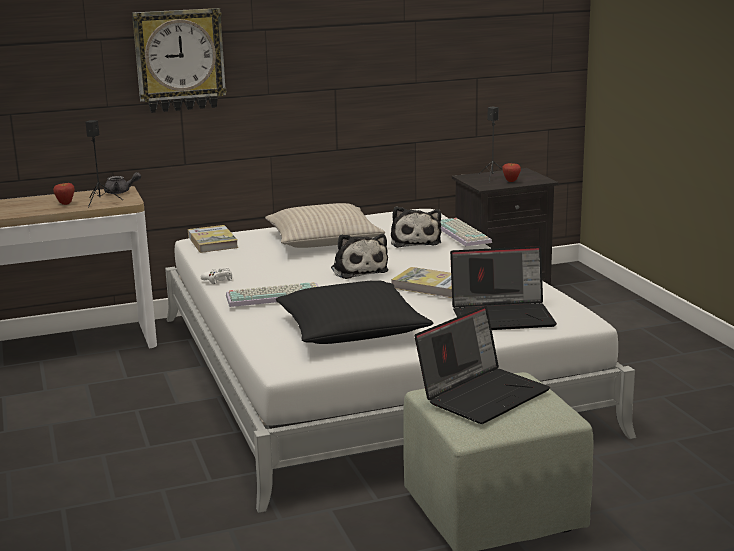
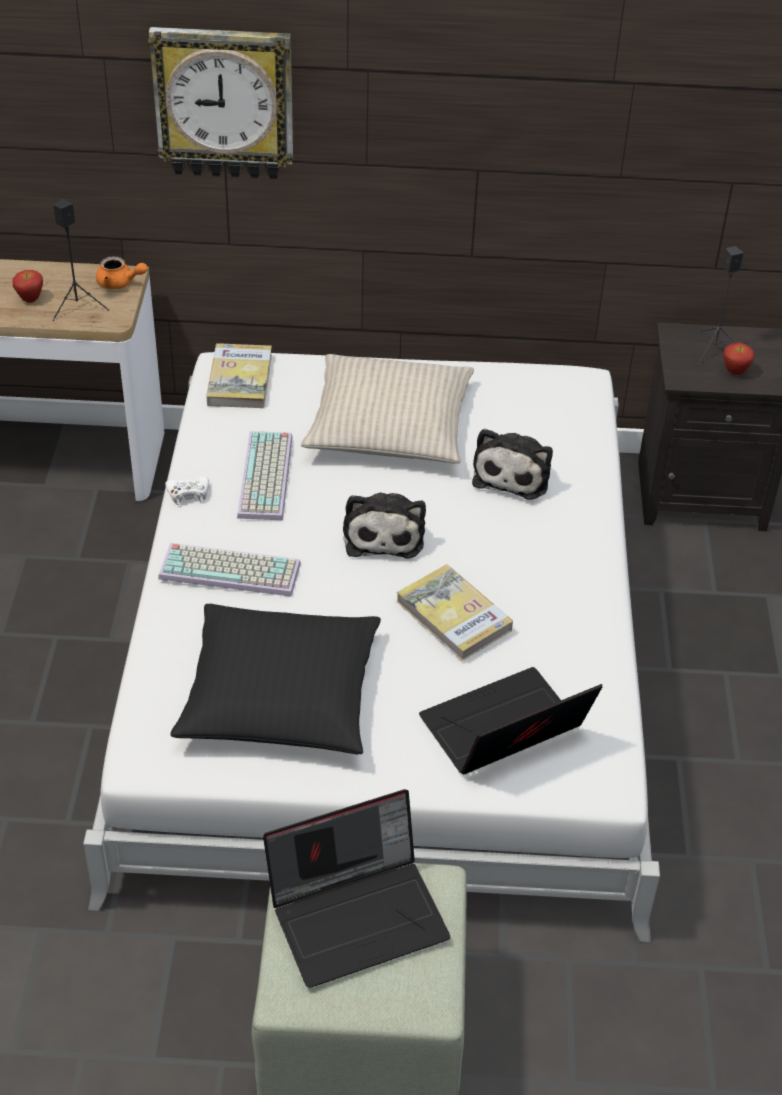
camera: 20 degrees right, 25 degrees up
grey teapot [104,172,141,194] -> orange teapot [96,256,148,289]
keyboard [440,218,492,246] -> keyboard moved to [237,431,292,520]
laptop [450,246,557,330] -> laptop turned 135 degrees clockwise [419,667,602,775]

